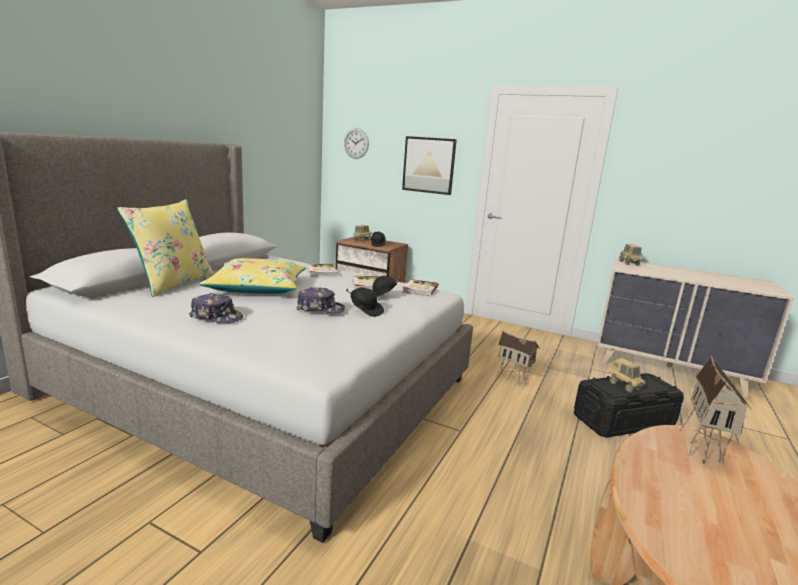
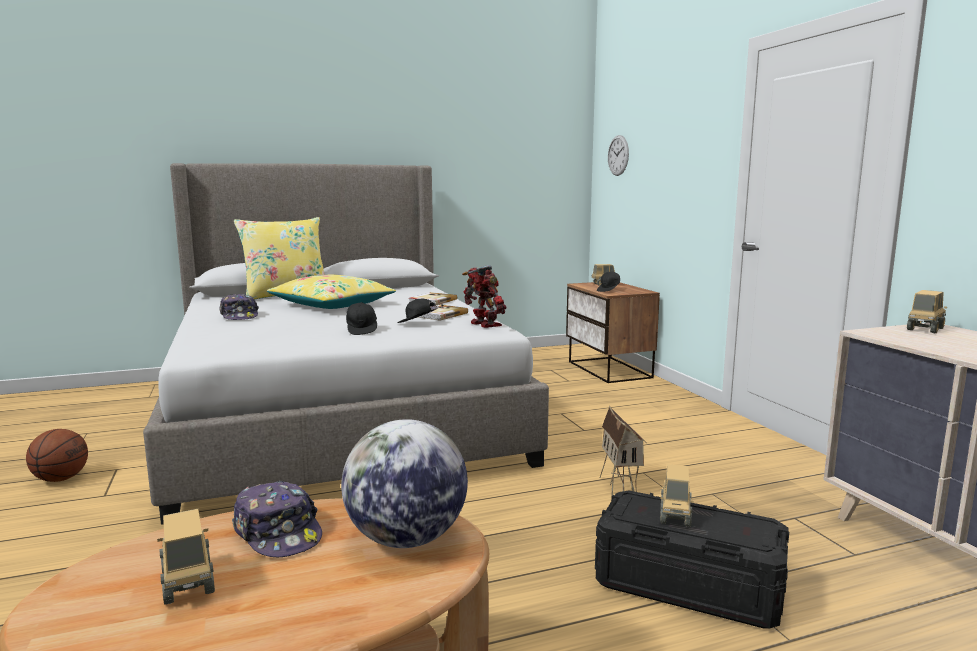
camera: 45 degrees right, 5 degrees down
cap [297,287,345,313] -> cap moved to [232,481,322,557]
picture [402,136,457,195] -> none
book [403,279,439,296] -> toy robot [462,265,507,328]
toy house [680,356,752,464] -> globe [341,419,468,548]
none -> basketball [26,429,88,482]
none -> toy truck [157,509,215,604]

